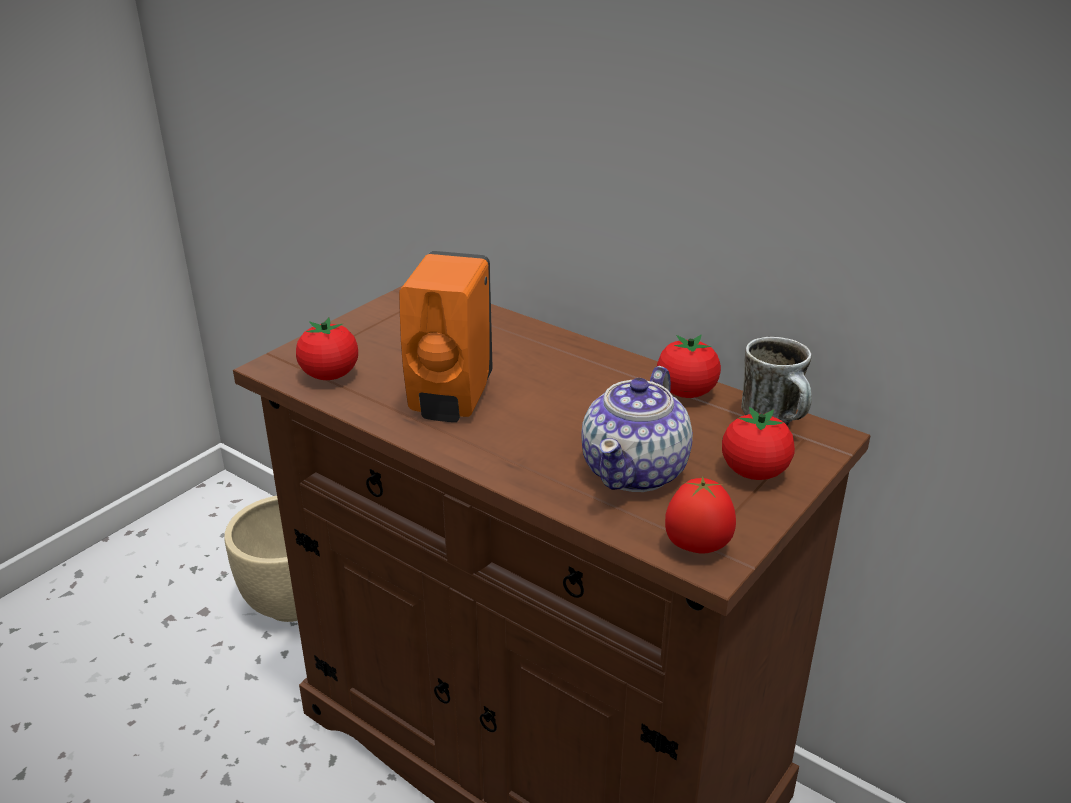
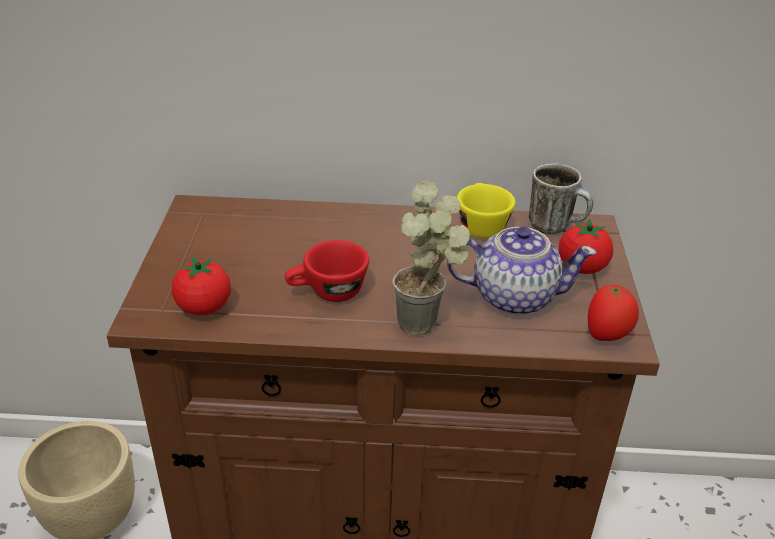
camera: 35 degrees left, 5 degrees up
orange soap dispenser [399,251,493,422] -> red cup [285,240,369,302]
teapot [582,366,693,492] -> teapot turned 75 degrees counterclockwise [447,226,597,315]
tomato [657,335,721,398] -> yellow cup [457,183,515,238]
none -> potted plant [393,180,471,336]

